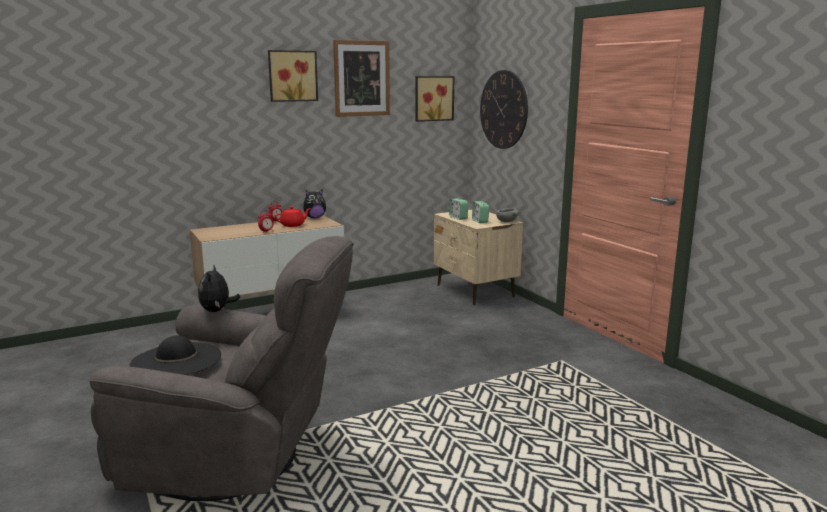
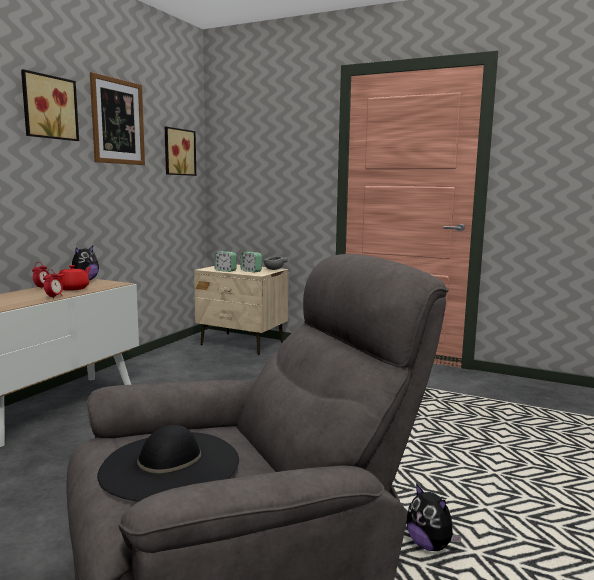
camera: 35 degrees left, 5 degrees down
plush toy [198,265,240,312] -> plush toy moved to [406,483,462,551]
wall clock [480,70,528,149] -> none

